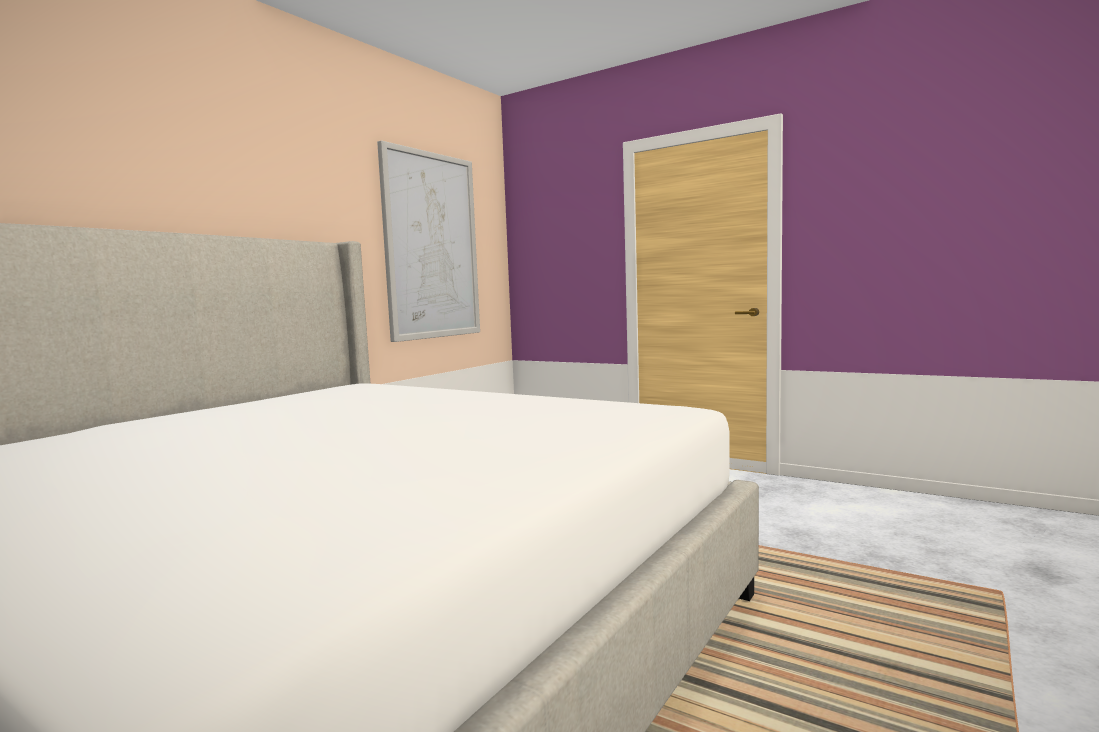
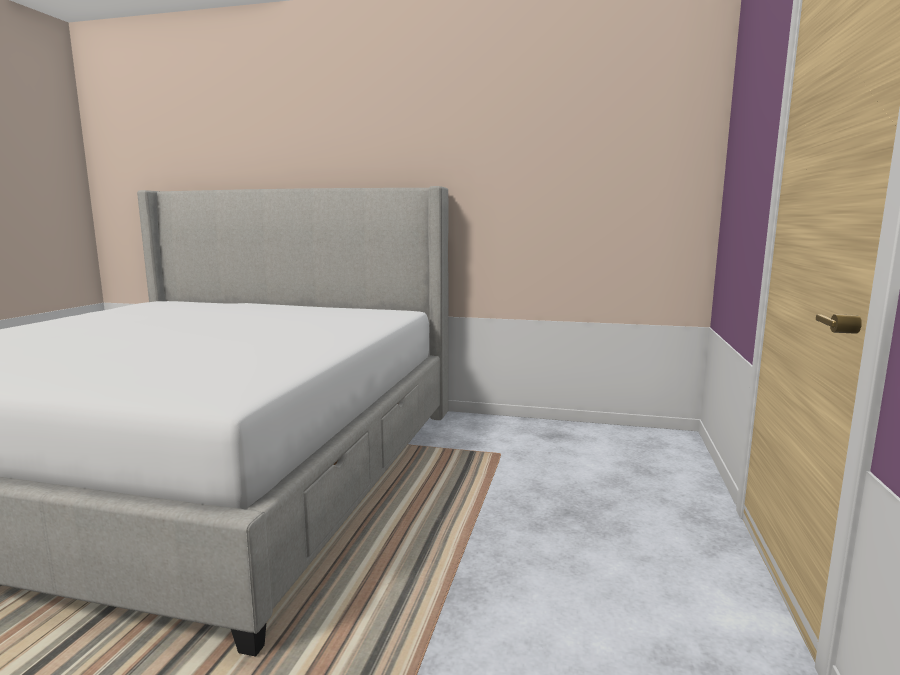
camera: 70 degrees right, 5 degrees up
picture [377,140,480,342] -> none

